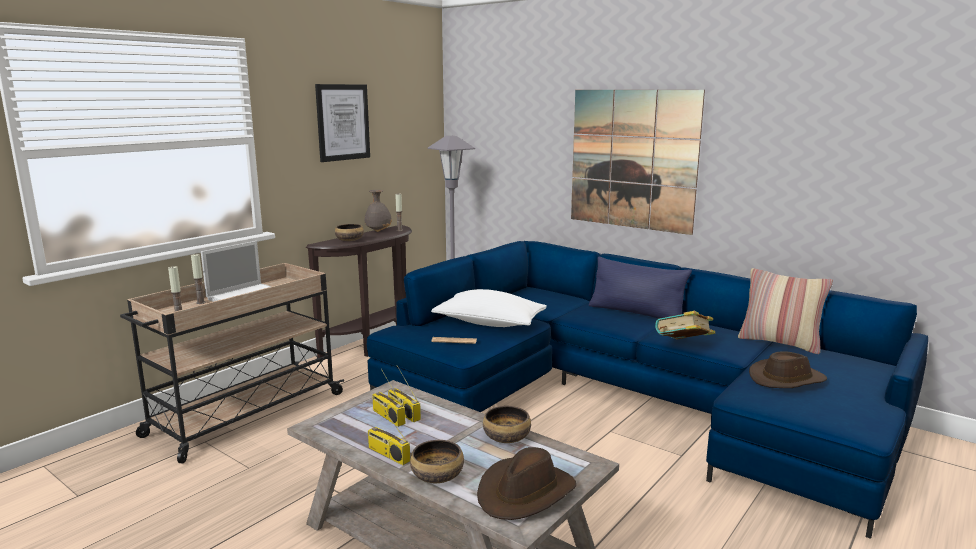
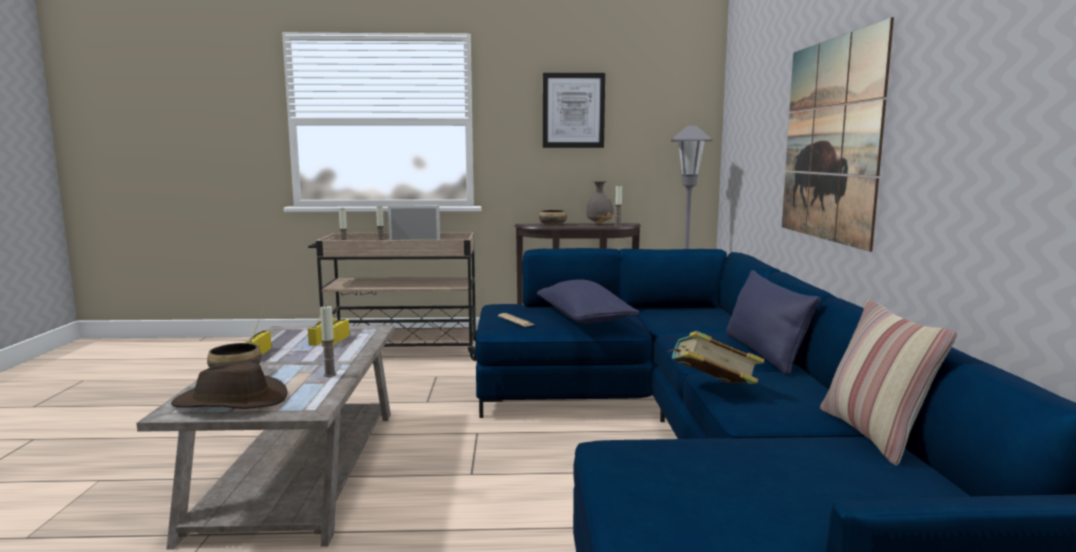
camera: 50 degrees right, 5 degrees down
white pillow [431,289,547,327] -> blue pillow [537,279,639,324]
bowl [483,406,531,443] -> candle [320,306,336,377]
brown hat [749,351,827,388] -> none

